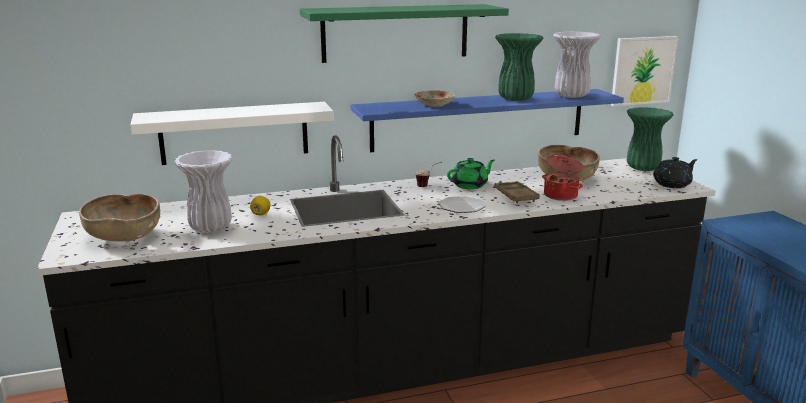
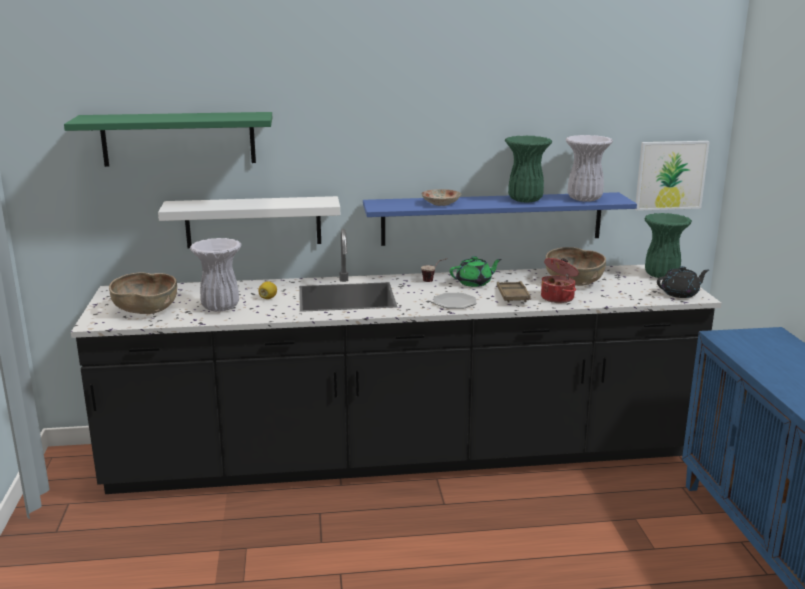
camera: 10 degrees right, 0 degrees up
green shelf [300,4,509,63] -> green shelf moved to [64,112,272,167]

